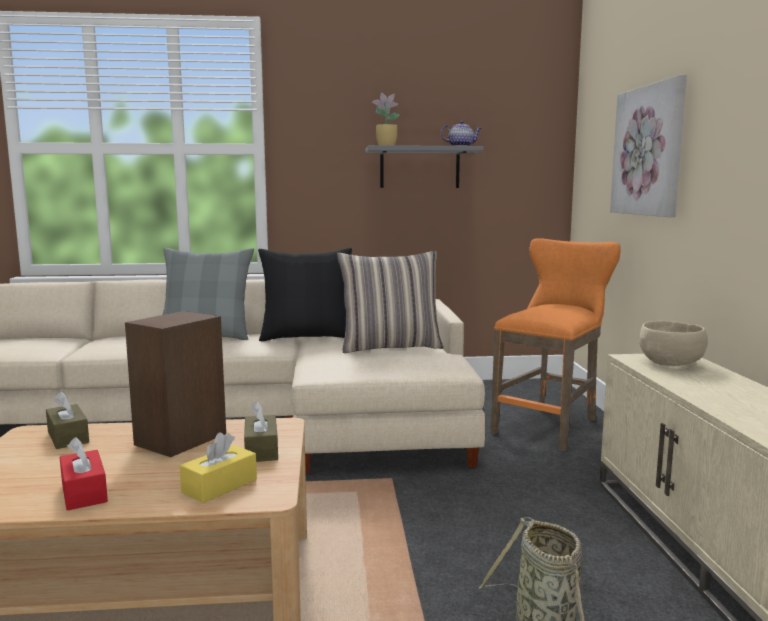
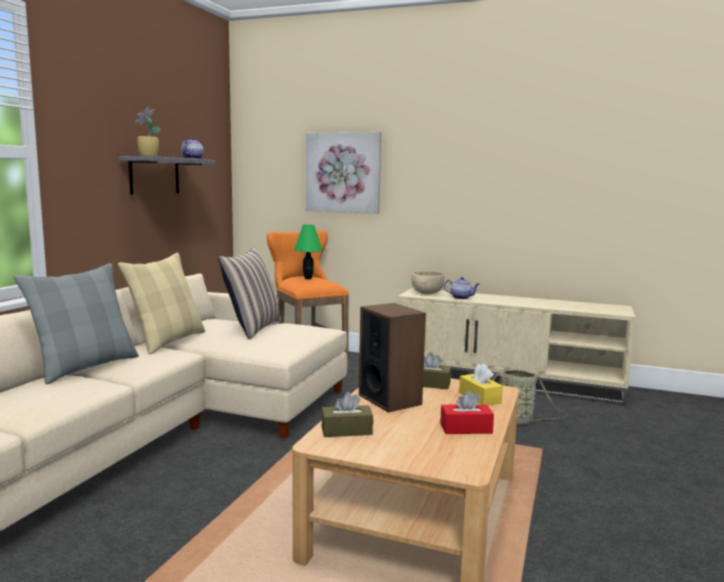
camera: 65 degrees left, 0 degrees up
black pillow [258,248,352,341] -> beige pillow [118,252,205,354]
none -> green table lamp [294,224,323,280]
none -> teapot [444,277,479,299]

